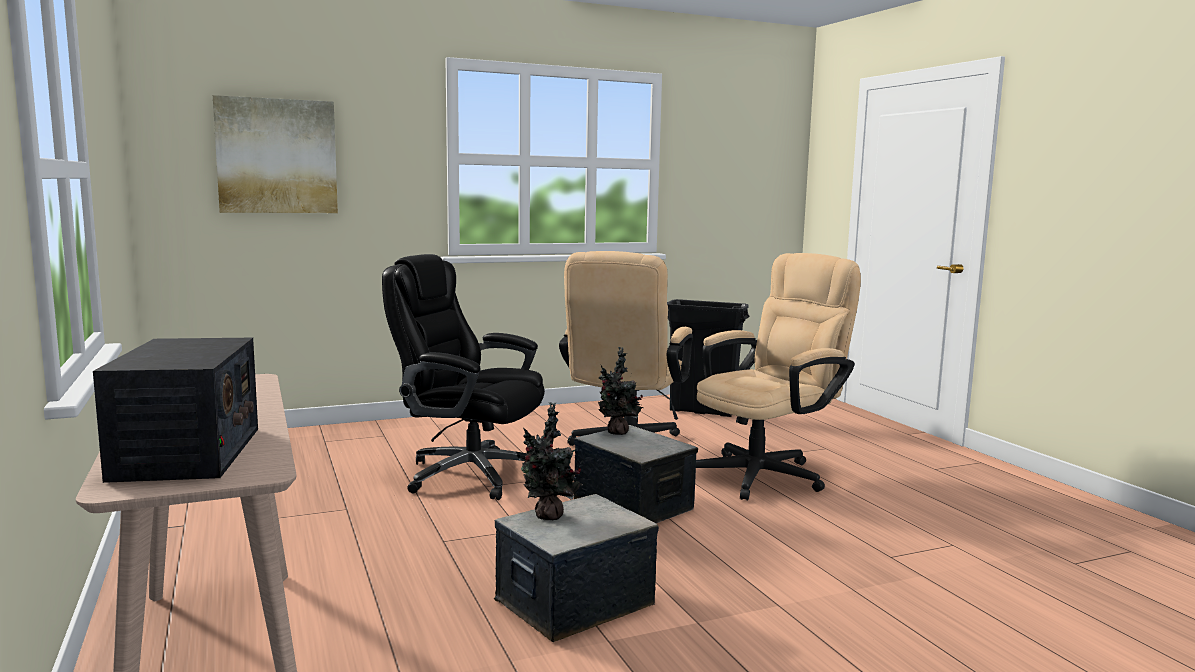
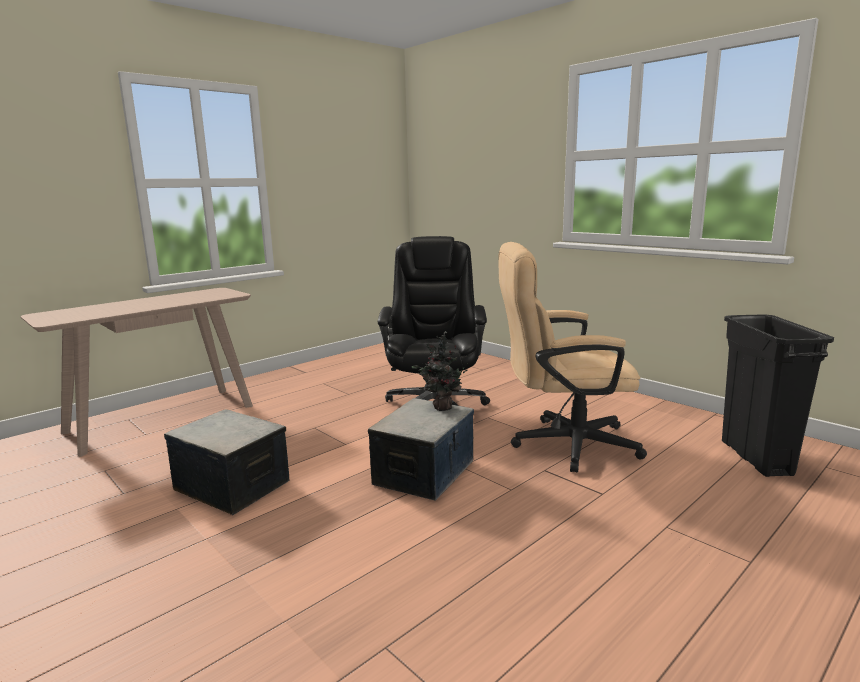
camera: 70 degrees right, 5 degrees up
radio [93,338,258,483] -> none
picture [213,95,338,213] -> none
potted plant [521,402,583,520] -> none
beige office chair [696,253,861,500] -> none

